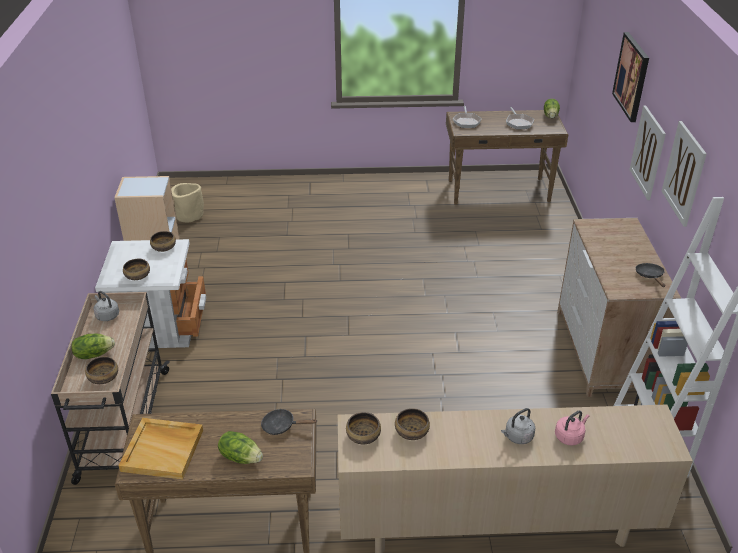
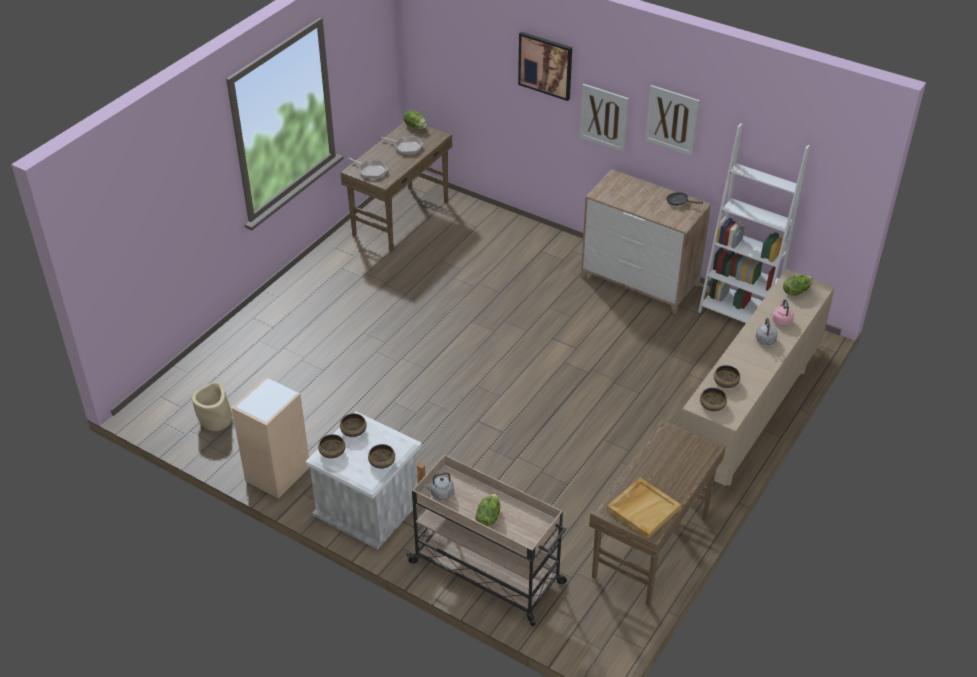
camera: 55 degrees left, 5 degrees up
bowl [85,357,118,384] -> bowl moved to [318,434,346,459]
lettuce [218,431,263,464] -> lettuce moved to [783,274,813,296]
black frying pan [261,409,318,435] -> none

